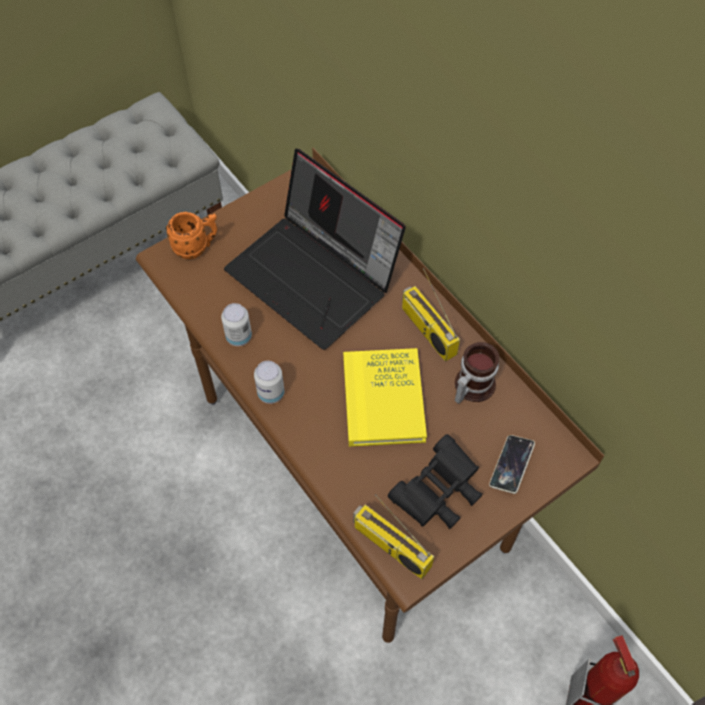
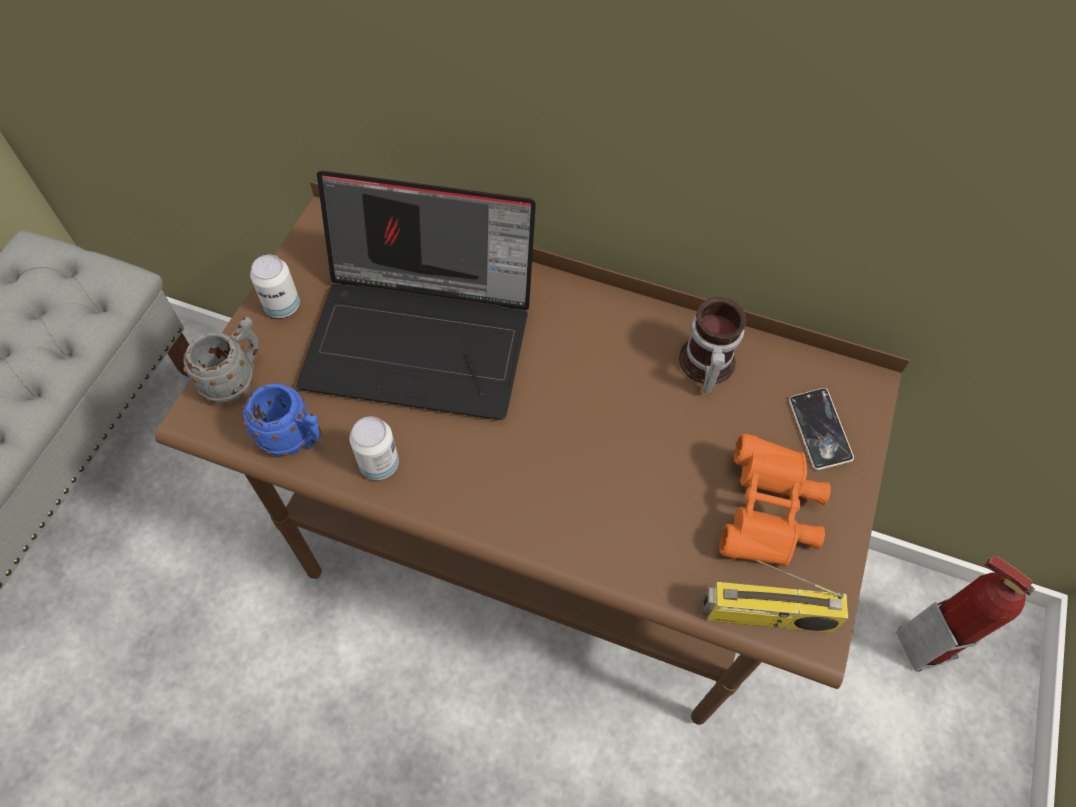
camera: 35 degrees left, 0 degrees up
orange mug [166,212,217,259] -> grey mug [183,317,258,404]
can [254,361,284,404] -> can moved to [250,255,300,318]
yellow book [343,348,427,447] -> none
black binoculars [388,434,483,529] -> orange binoculars [719,434,831,567]
radio [402,268,460,362] -> none
none -> blue mug [243,383,322,456]

